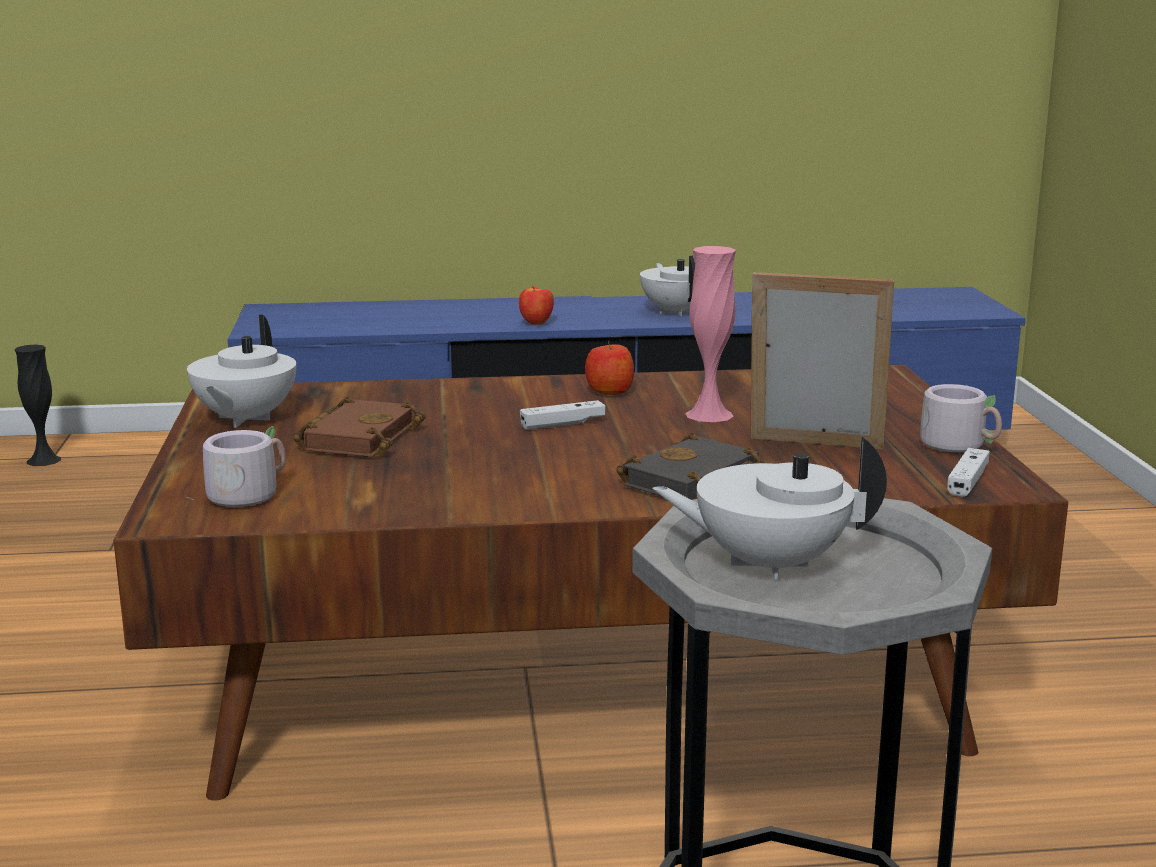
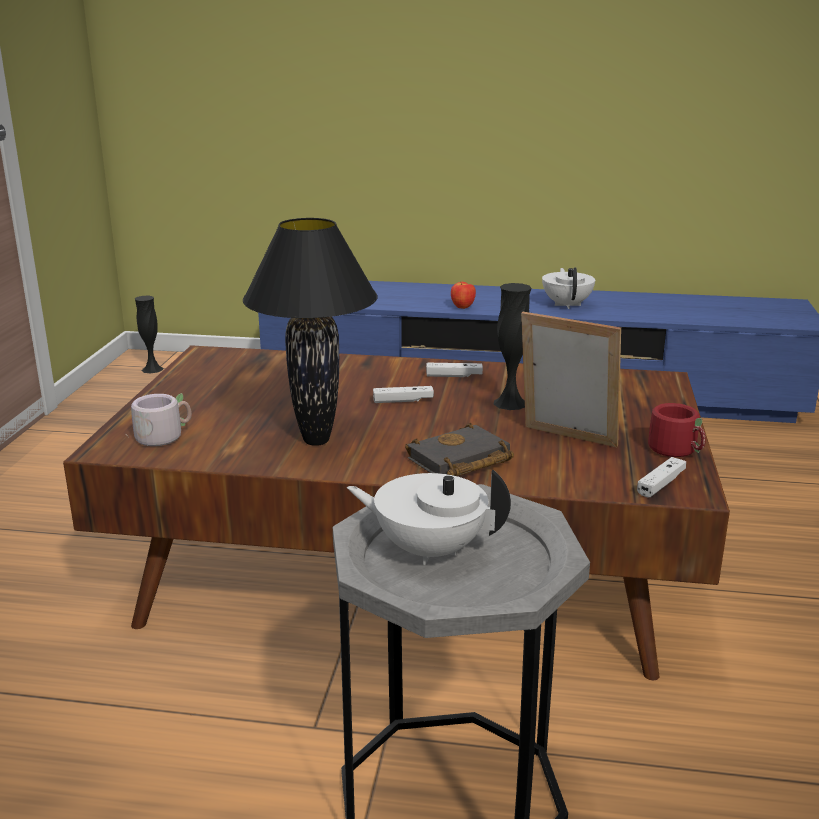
camera: 15 degrees right, 5 degrees up
white teapot [187,315,296,428] -> none
brown book [292,396,426,457] -> none
apple [585,340,634,395] -> white game controller [426,363,483,377]
pink vase [685,246,736,422] -> black vase [493,283,531,410]
grey mug [920,384,1002,452] -> red mug [648,403,706,457]
none -> black table lamp [243,218,377,446]

